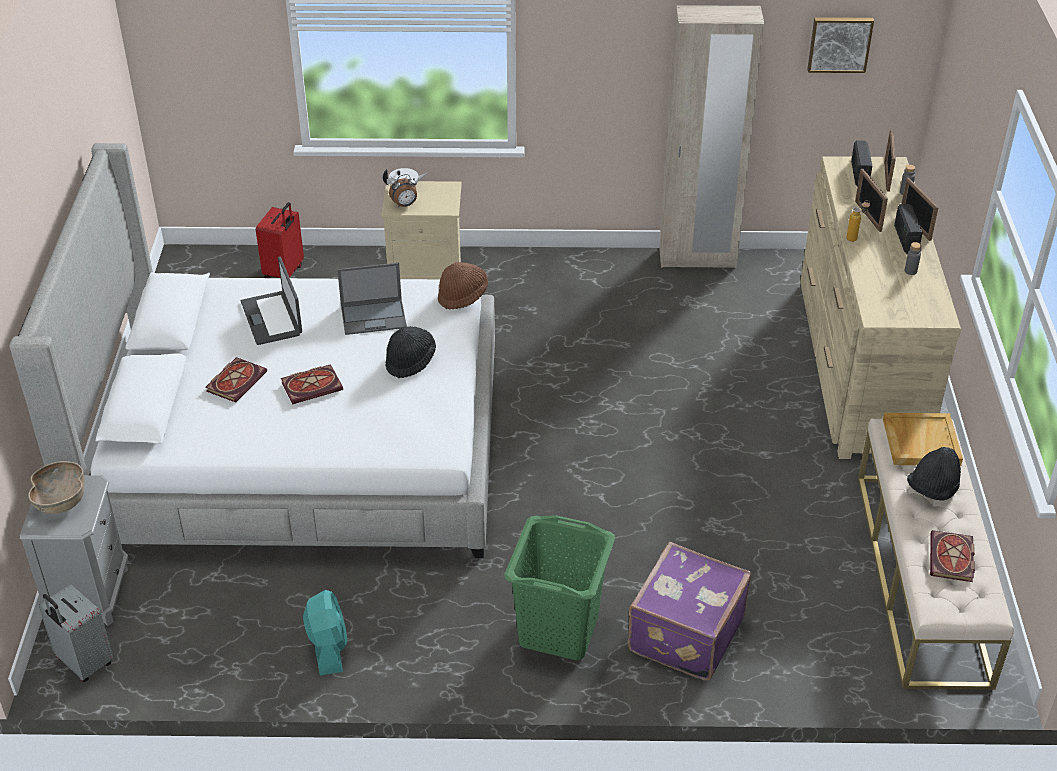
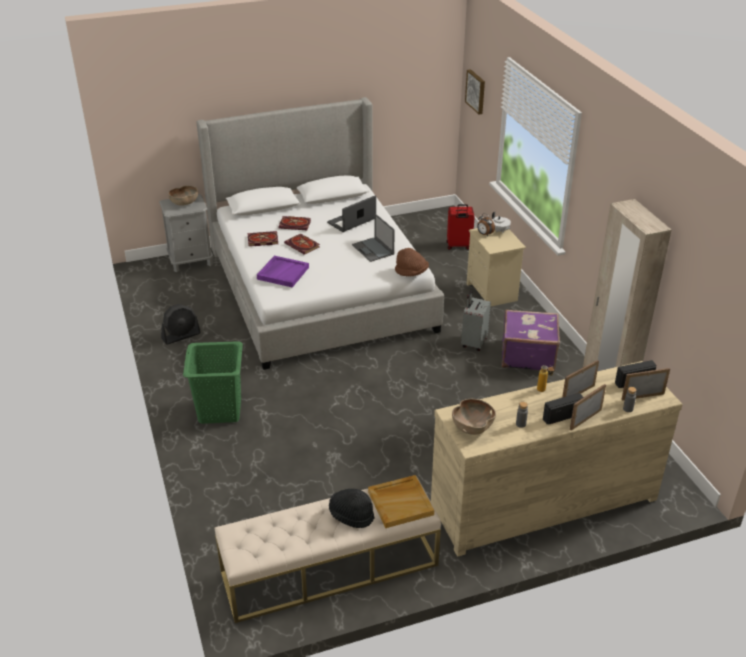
camera: 70 degrees right, 5 degrees down
grey suitcase [38,584,114,682] -> grey suitcase moved to [461,291,491,351]
turquoise fan [303,590,348,675] -> black fan [161,304,201,345]
black hat [386,327,436,378] -> none
purple suitcase [628,542,752,681] -> purple suitcase moved to [502,310,560,371]
picture [807,17,874,73] -> picture moved to [465,69,485,115]
book [930,530,975,582] -> book moved to [248,231,278,246]
none -> purple tray [257,256,309,287]
none -> brown bowl [452,399,496,435]

